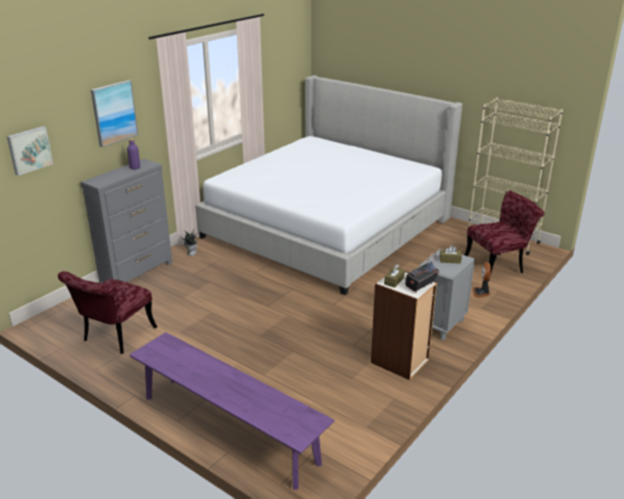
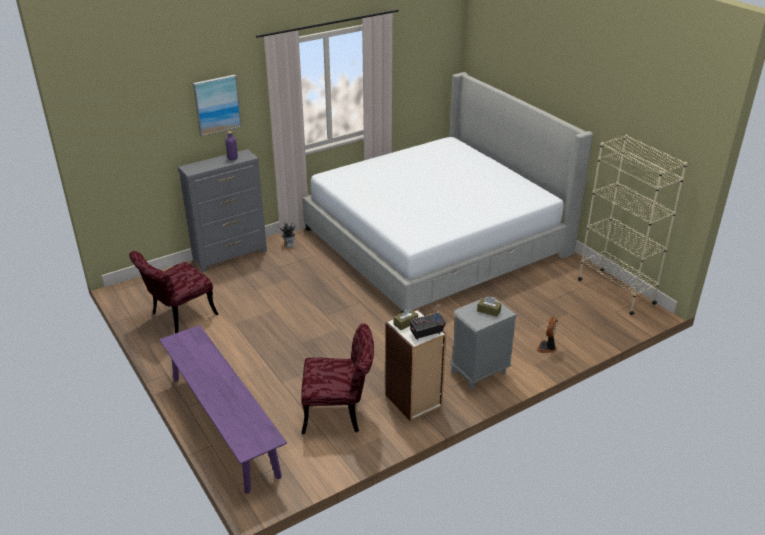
camera: 20 degrees right, 5 degrees up
picture [7,126,53,176] -> none
red chair [465,191,545,281] -> red chair moved to [301,323,374,434]

